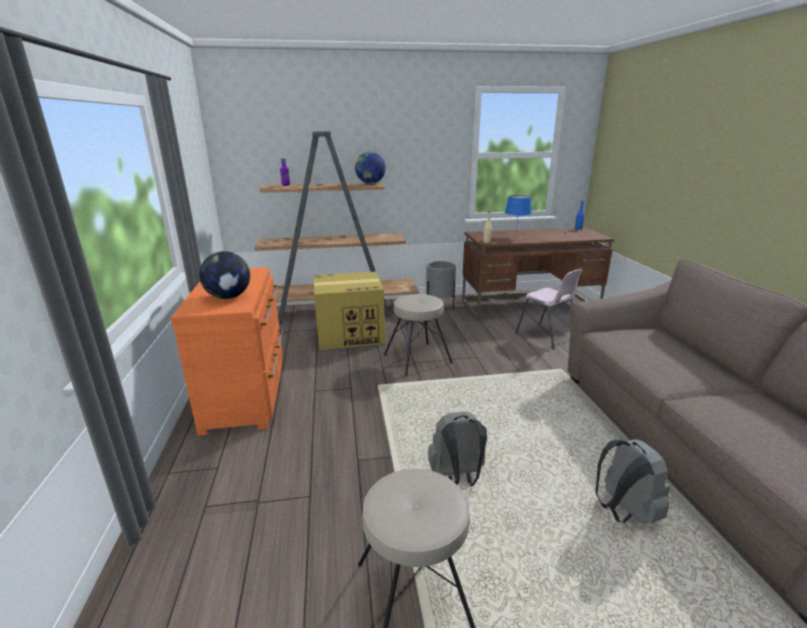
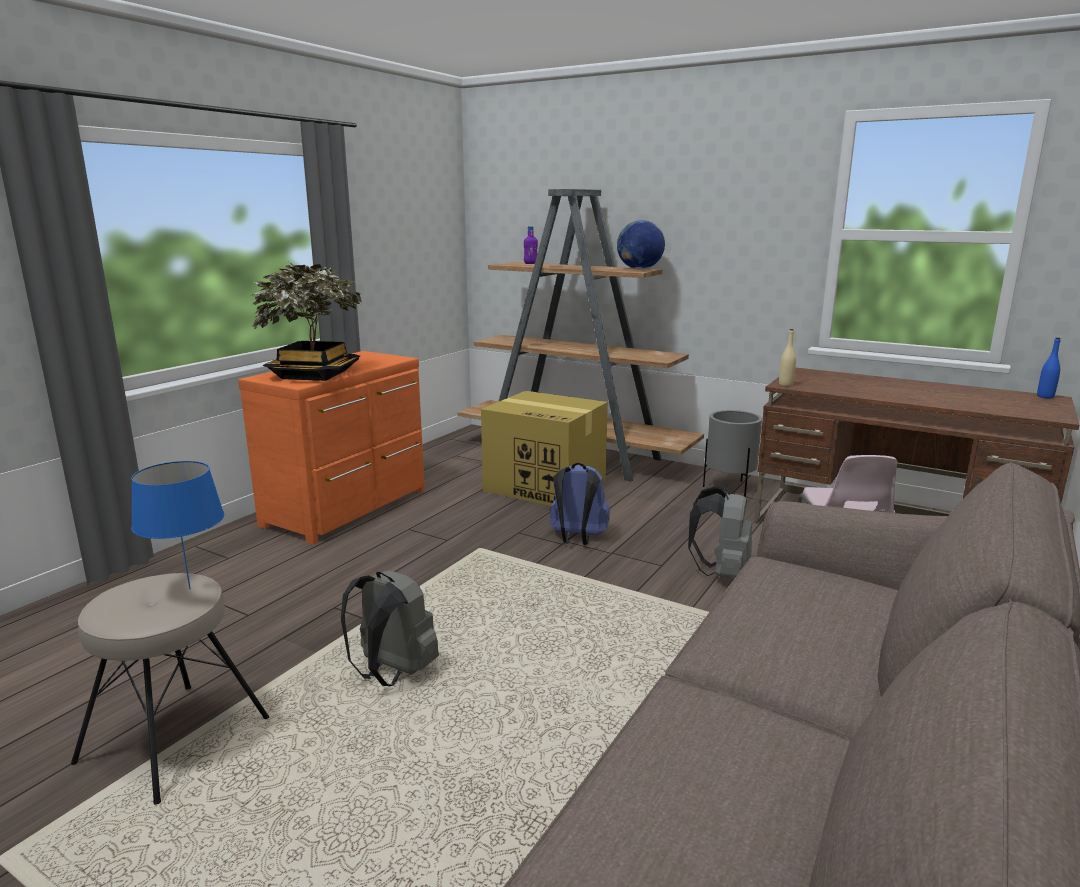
camera: 40 degrees right, 5 degrees down
globe [199,251,250,299] -> potted plant [249,262,362,381]
beige stool [384,294,453,376] -> blue backpack [550,463,610,545]
blue table lamp [505,195,532,234] -> blue table lamp moved to [131,461,224,589]
grey backpack [595,439,670,523] -> grey backpack moved to [688,486,752,578]

